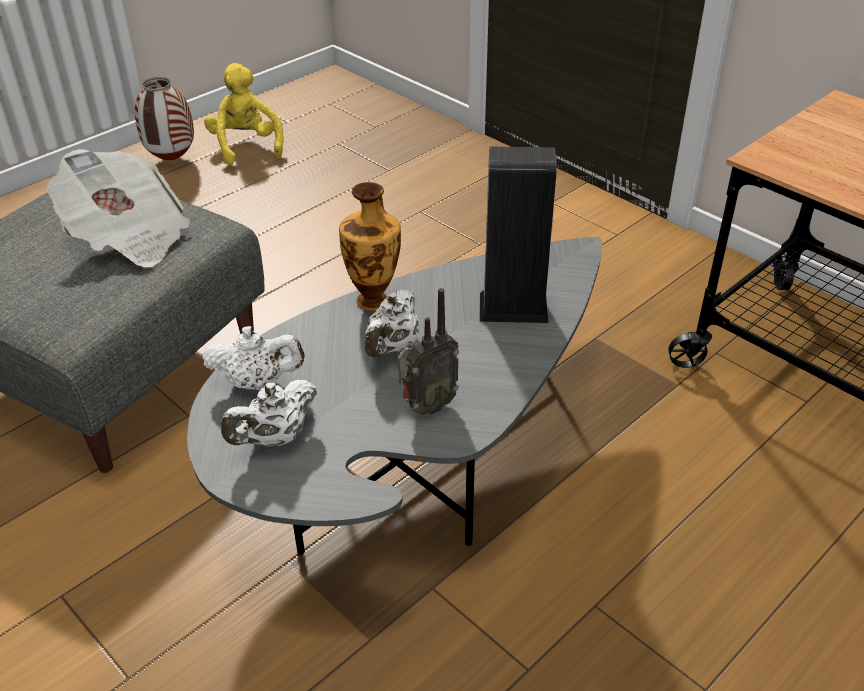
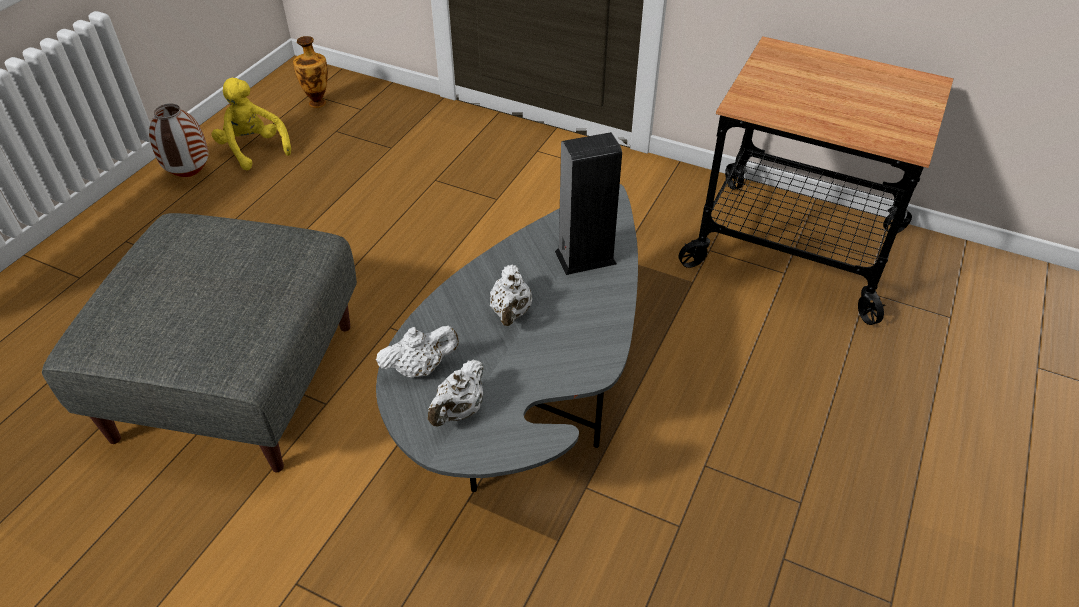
camera: 20 degrees left, 5 degrees up
newspaper [46,149,191,267] -> none
vase [339,182,401,311] -> vase moved to [293,36,328,108]
radio [398,288,459,415] -> none

